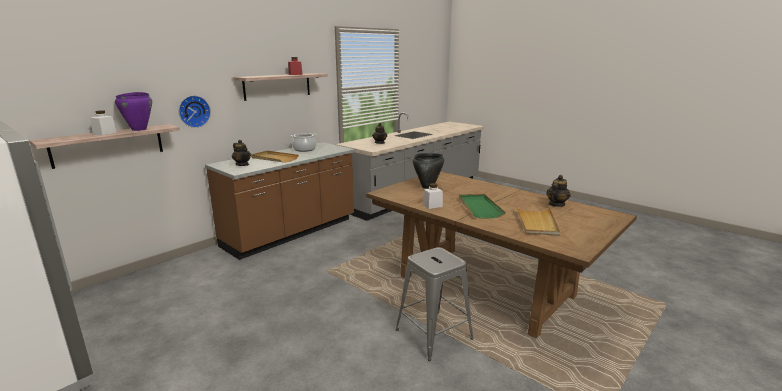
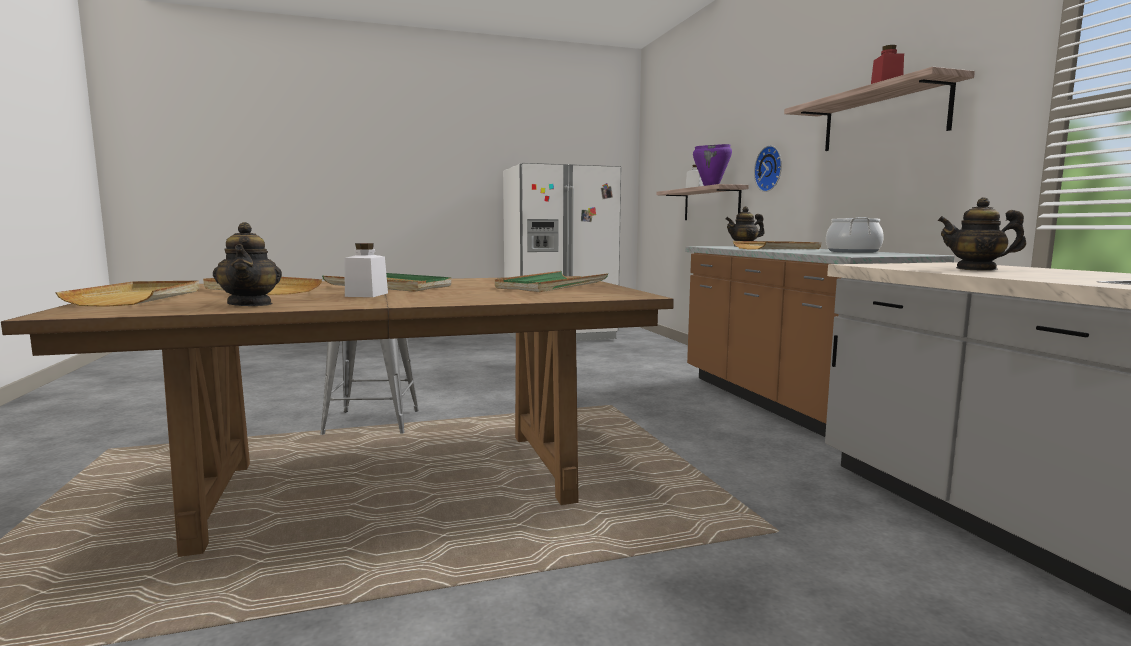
camera: 120 degrees right, 10 degrees down
black cooking pot [413,153,444,189] -> green tray [495,271,608,292]
white jar [423,183,443,209] -> white jar moved to [345,243,388,297]
none -> beige tray [55,280,199,307]

